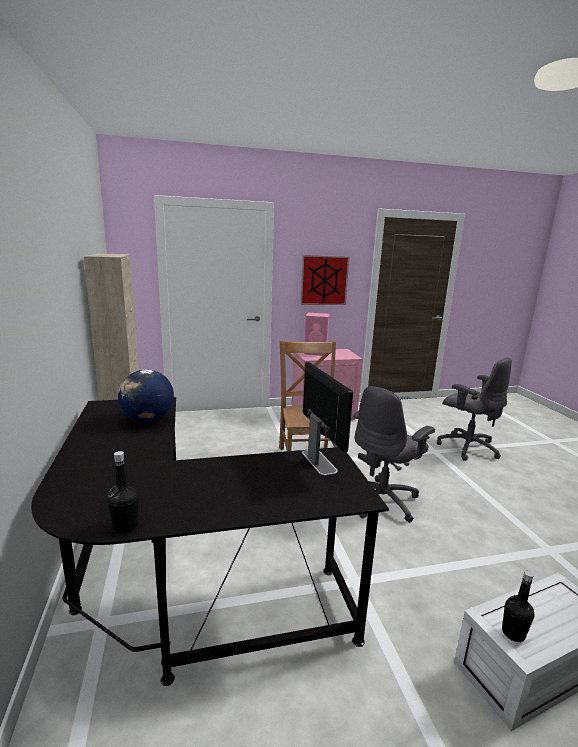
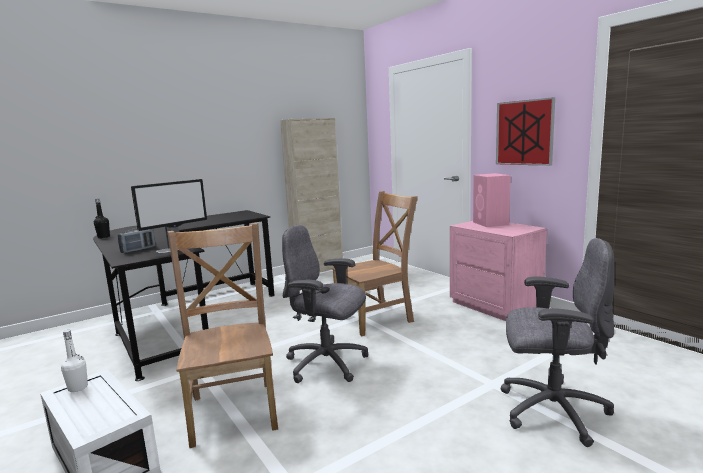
camera: 70 degrees right, 5 degrees down
globe [118,370,174,423] -> none
grey office chair [437,357,512,461] -> grey office chair turned 105 degrees counterclockwise [501,238,614,447]
black bottle [502,571,535,642] -> white bottle [61,330,88,392]
none -> radio [118,228,156,253]
none -> brown chair [168,223,278,448]

